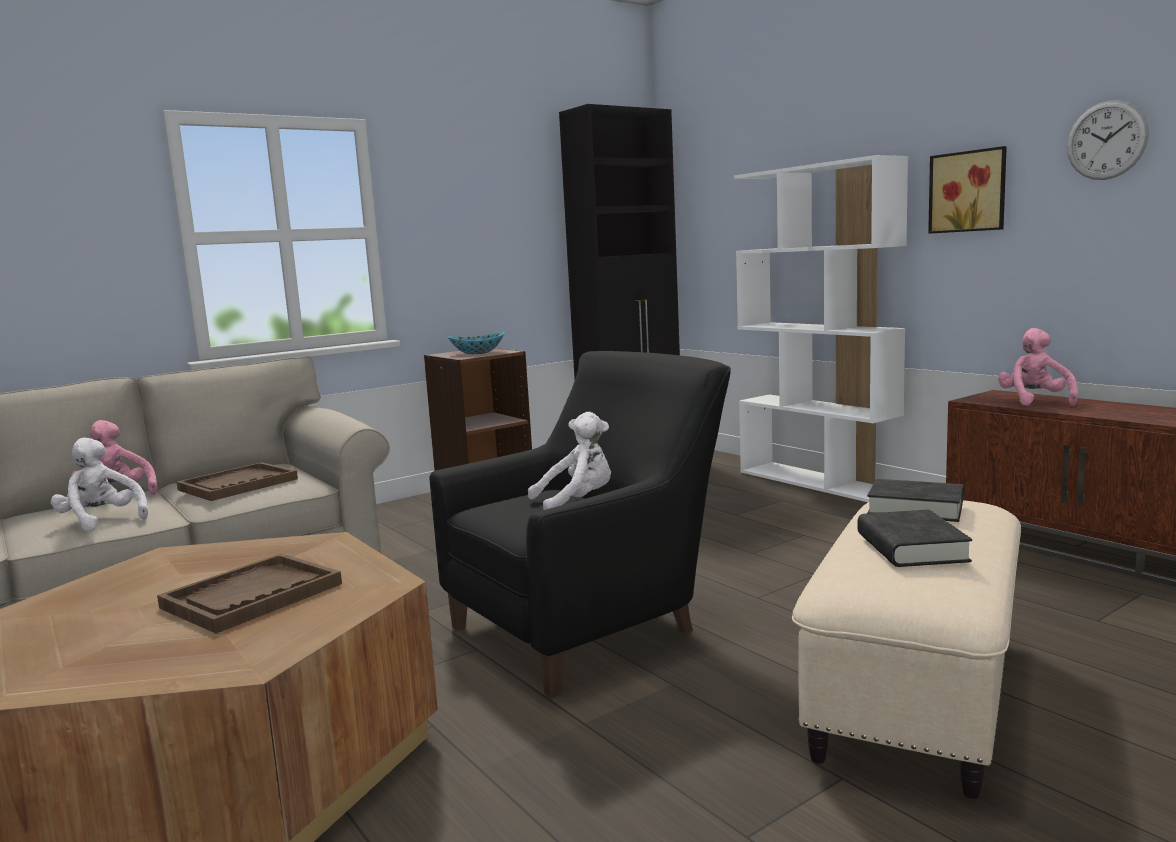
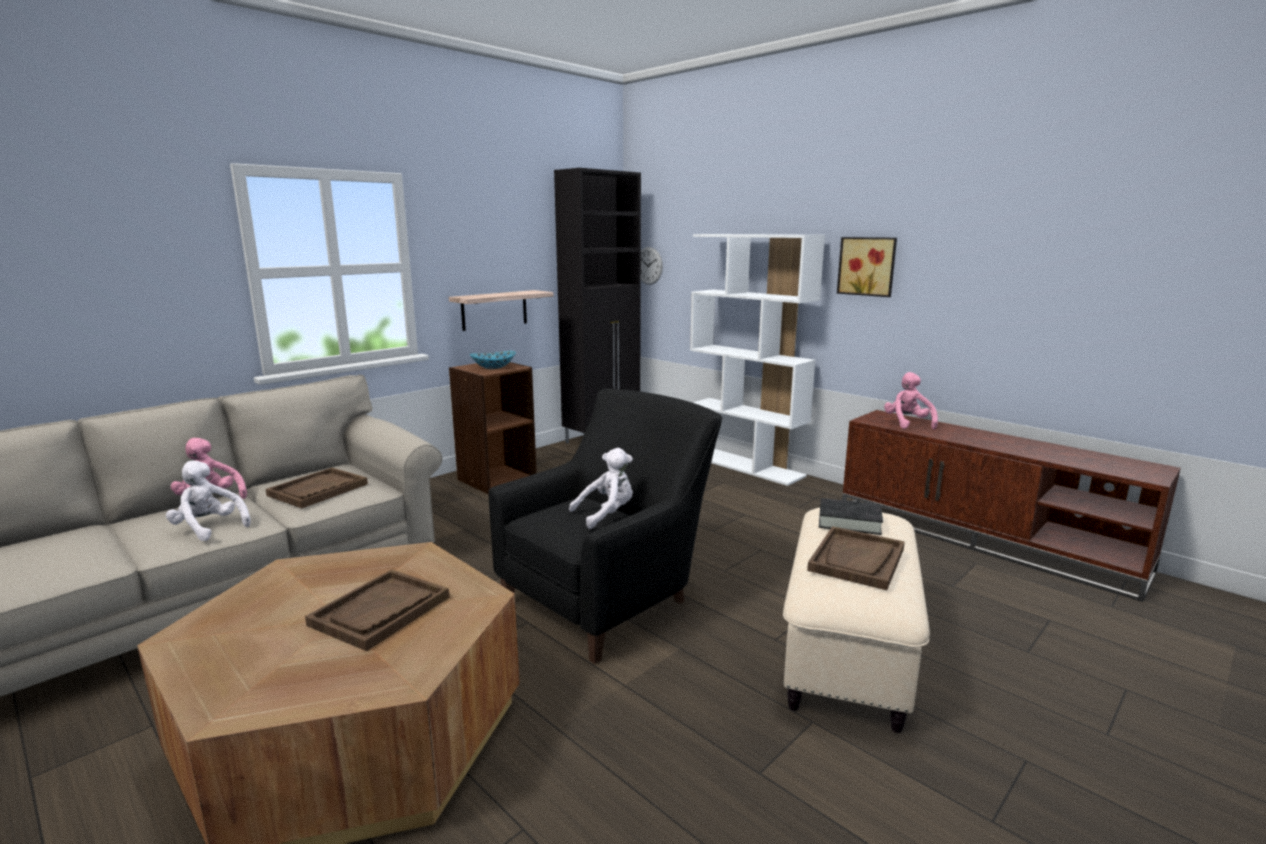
camera: 10 degrees left, 5 degrees up
black book [857,510,972,567] -> brown tray [807,526,905,590]
wall clock [1067,100,1149,180] -> wall clock moved to [641,247,663,285]
none -> shelf [449,290,554,331]

